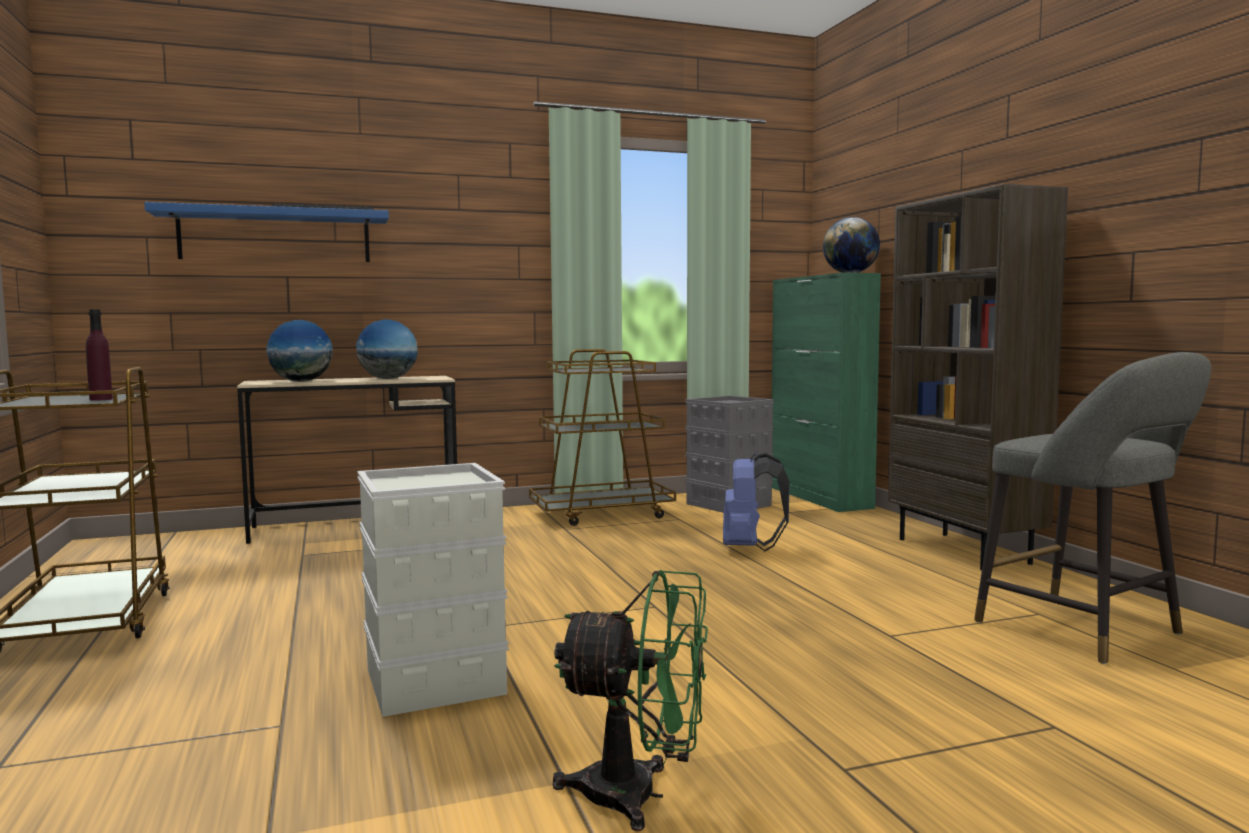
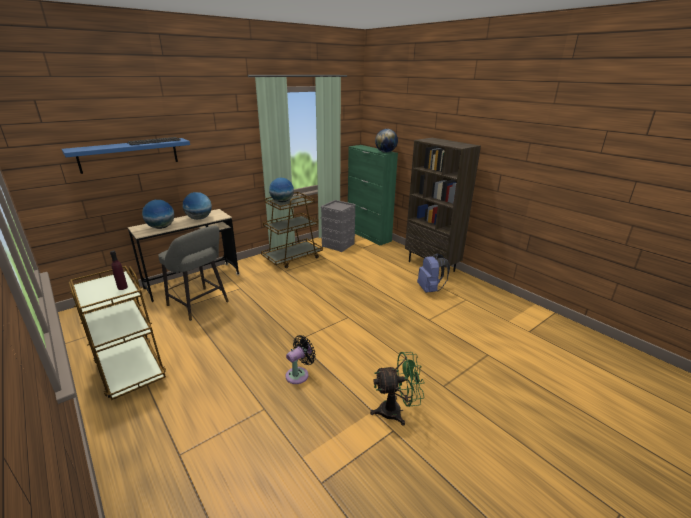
camera: 20 degrees left, 20 degrees up
grey storage box [357,463,509,717] -> black fan [285,335,316,384]
blue backpack [723,451,790,551] -> blue backpack moved to [417,253,450,293]
grey stool [974,352,1211,664] -> grey stool moved to [158,225,229,321]
none -> globe [269,178,294,202]

